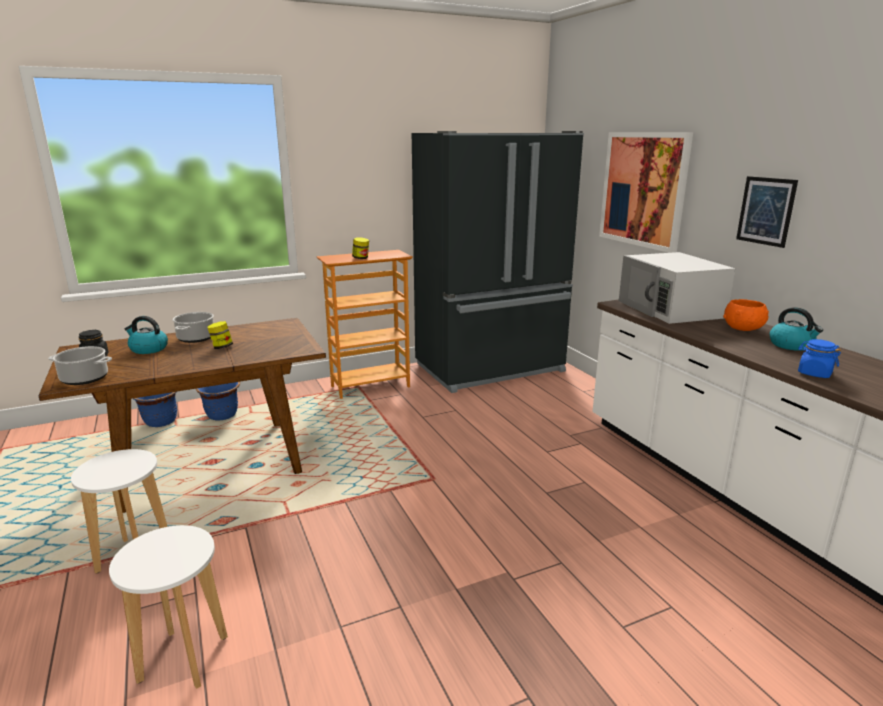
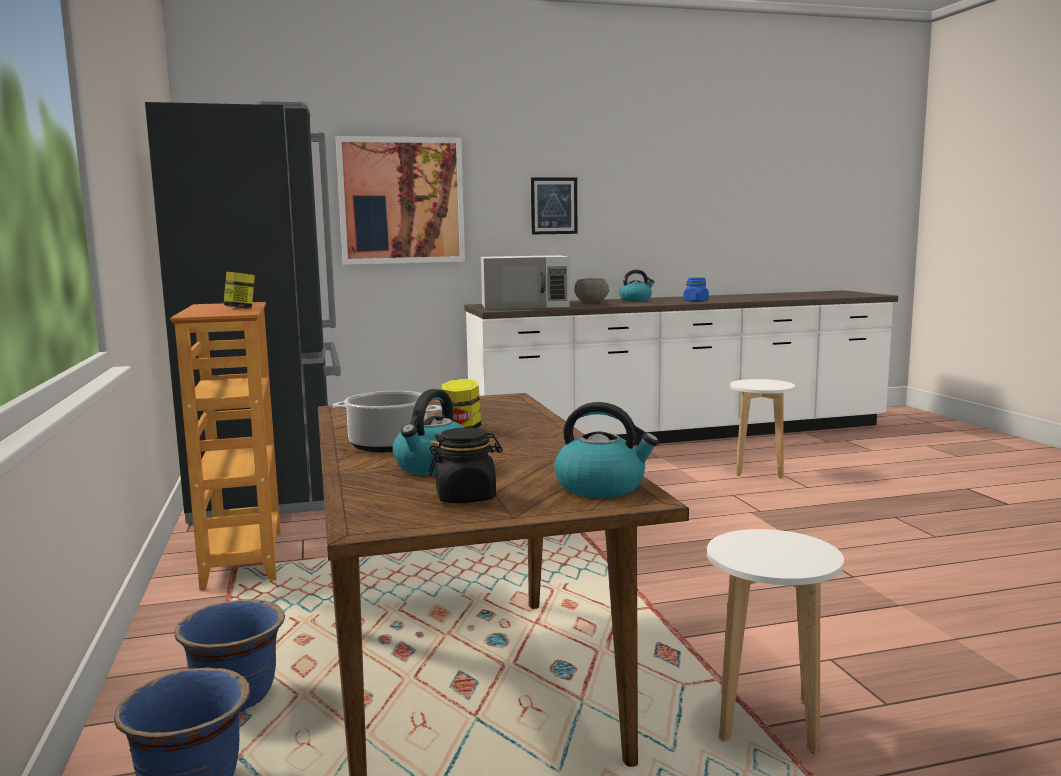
camera: 80 degrees left, 10 degrees down
cooking pot [48,346,112,385] -> kettle [554,402,659,498]
white stool [109,525,228,689] -> white stool moved to [730,379,795,478]
orange bowl [723,299,769,331] -> grey bowl [574,278,609,302]

